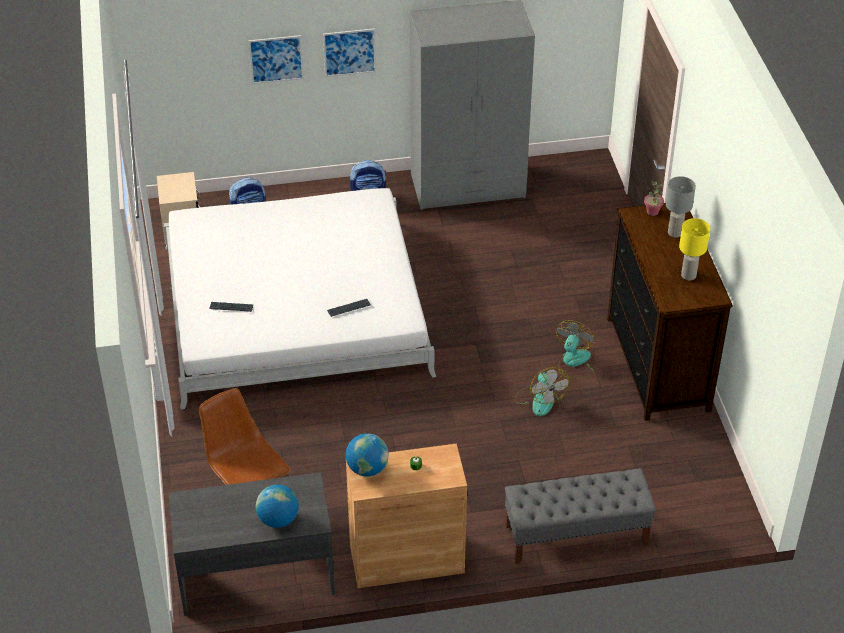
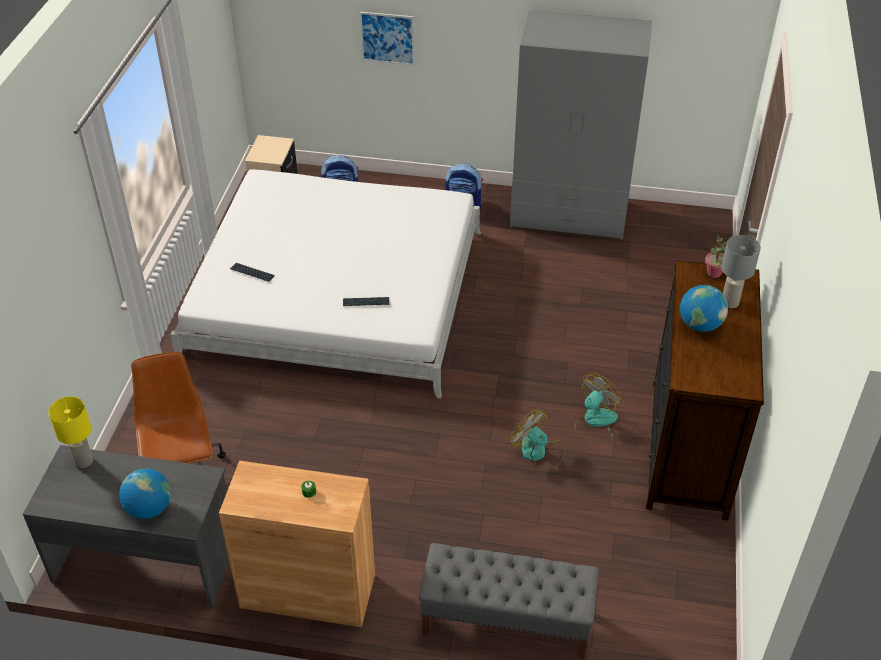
camera: 20 degrees right, 0 degrees up
picture [323,28,376,77] -> none
globe [346,433,389,477] -> globe moved to [680,285,728,332]
fan [515,367,569,416] -> fan turned 135 degrees clockwise [510,409,565,470]
yellow table lamp [679,218,710,280] -> yellow table lamp moved to [48,396,93,468]

